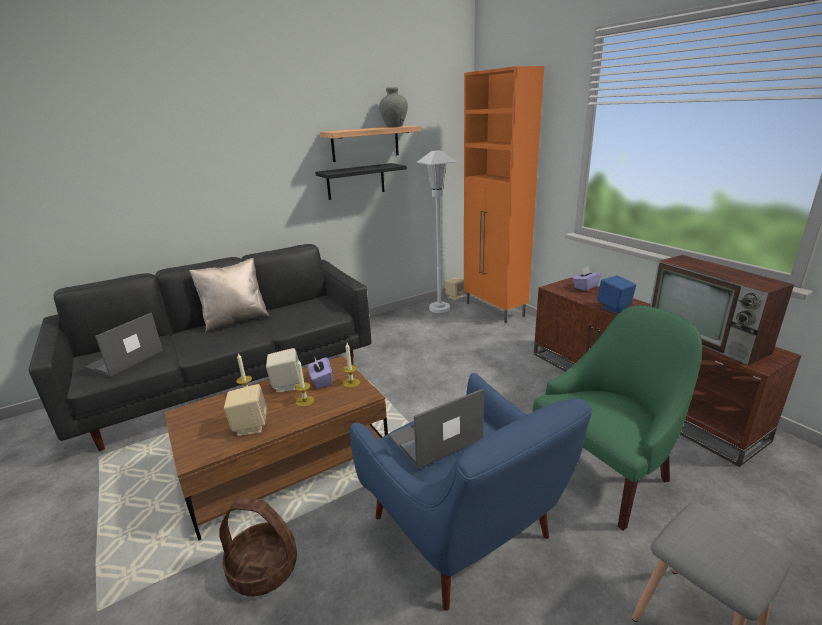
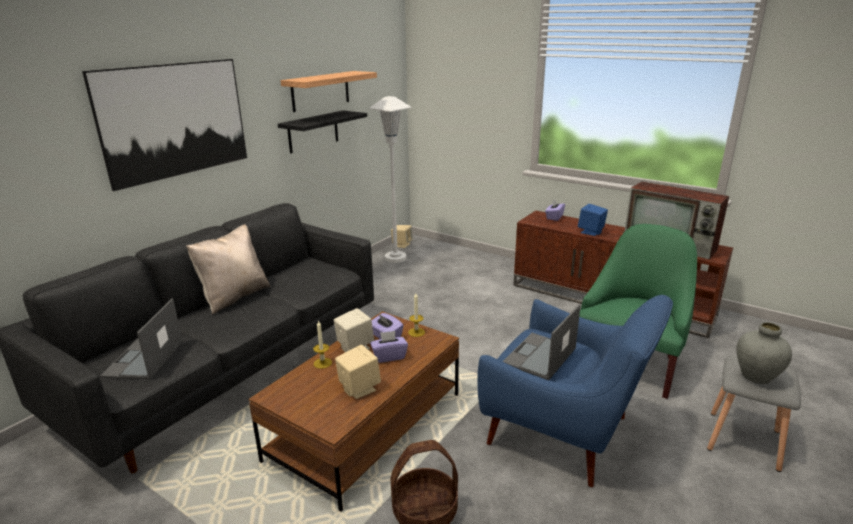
camera: 25 degrees left, 0 degrees up
candle [295,360,314,407] -> purple tissue box [370,331,408,363]
grey vase [379,87,408,127] -> grey vase moved to [736,322,792,384]
orange cabinet [464,66,544,323] -> none
none -> picture [82,59,247,191]

